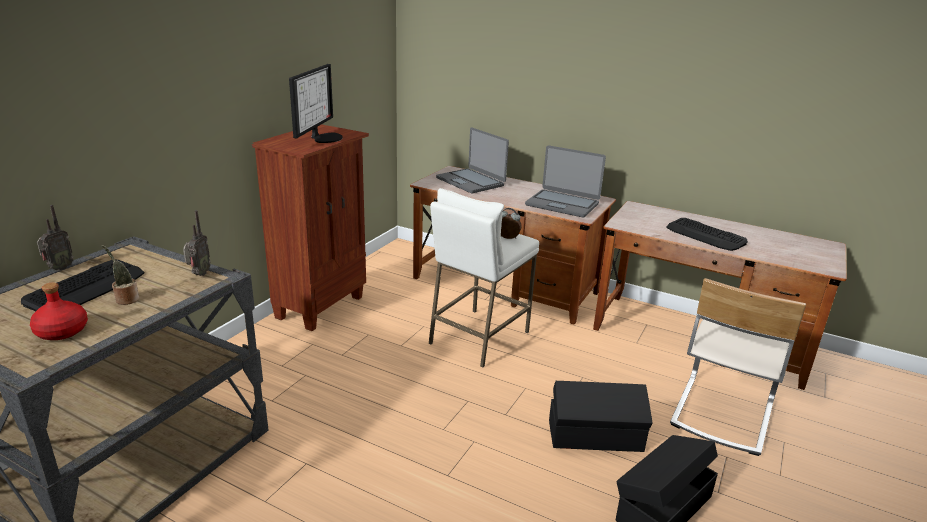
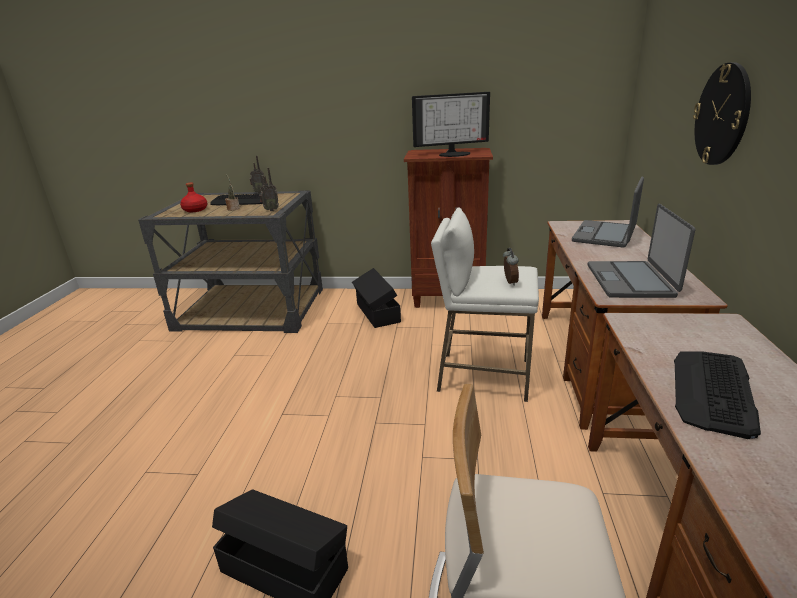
camera: 70 degrees right, 0 degrees up
black storage box [549,381,652,452] -> black storage box moved to [352,268,401,328]
none -> wall clock [693,62,751,165]

